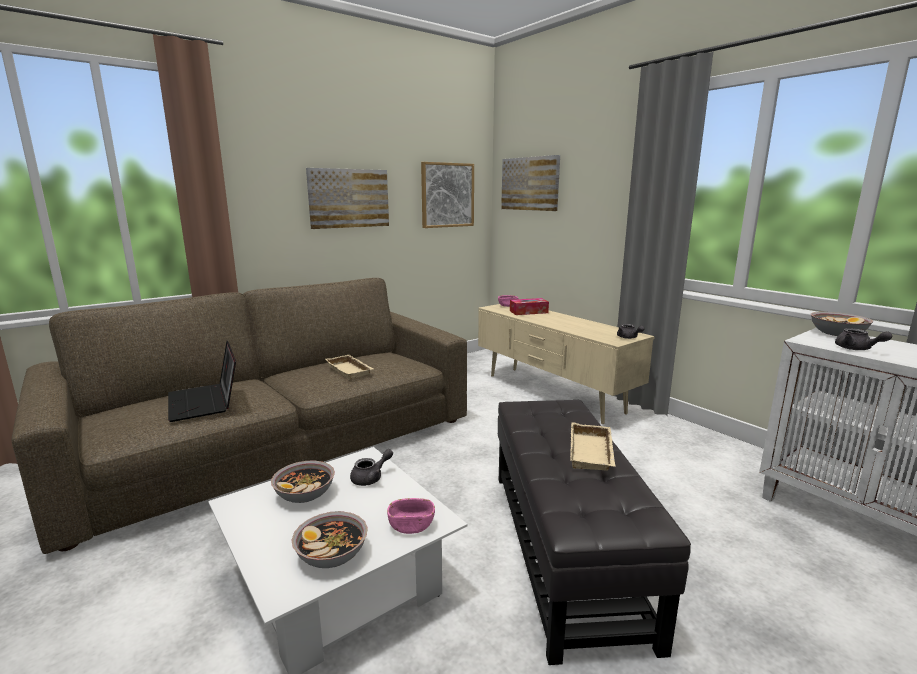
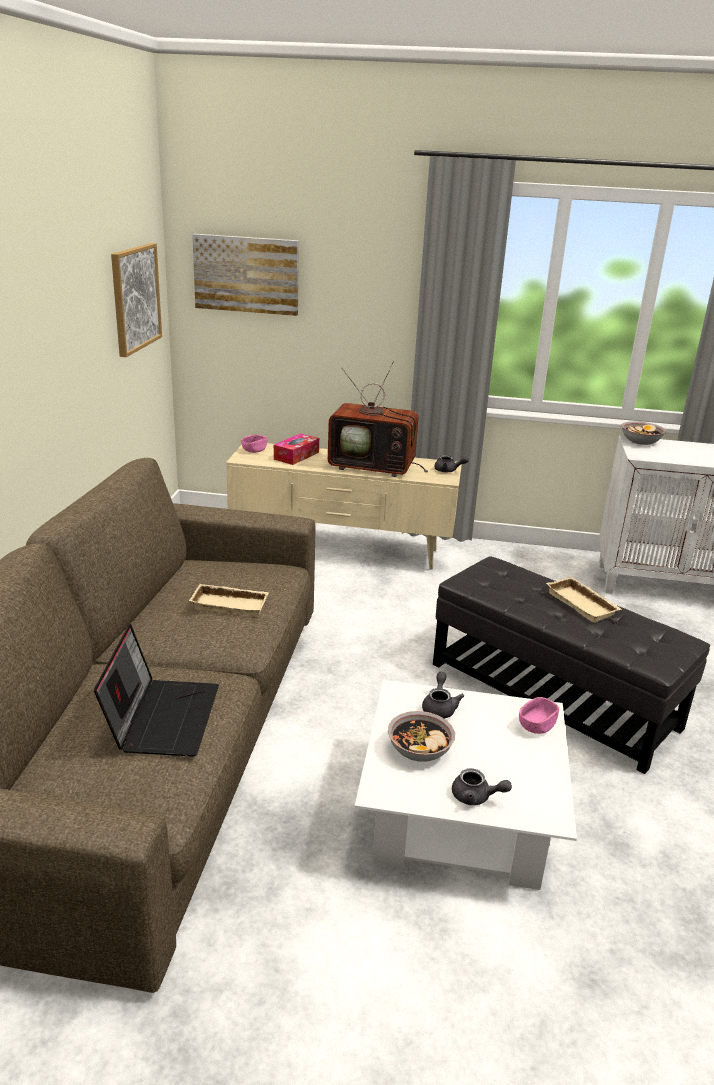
camera: 45 degrees left, 10 degrees up
laptop [168,341,236,422] -> laptop turned 105 degrees counterclockwise [94,624,219,757]
bowl [292,511,368,568] -> none
picture [306,168,389,229] -> none
grey teapot [835,328,892,350] -> grey teapot moved to [452,768,512,805]
none -> television [328,361,428,477]

